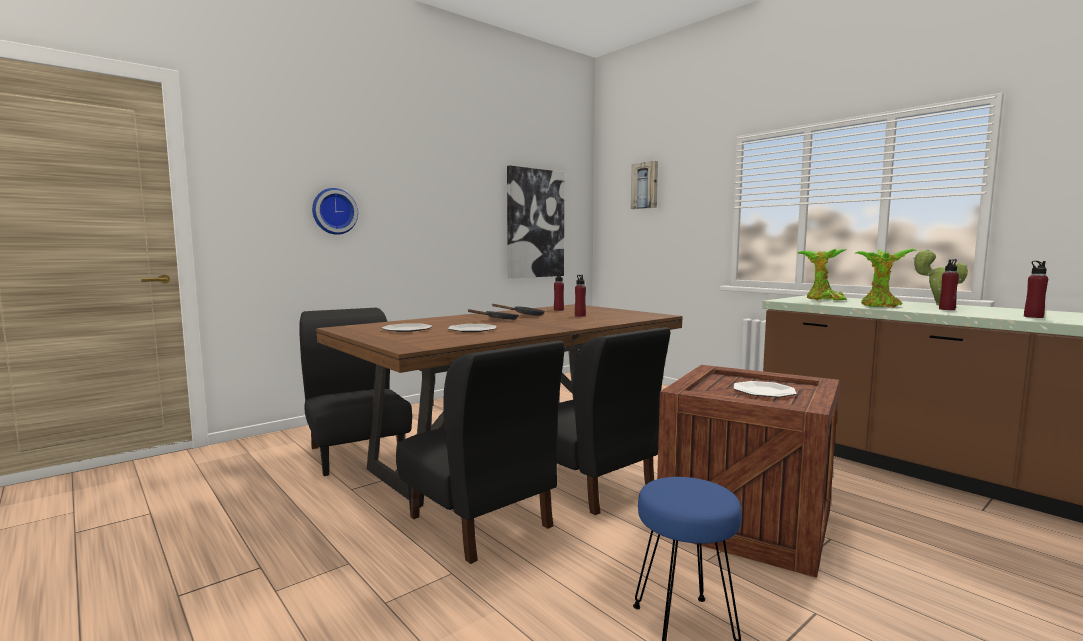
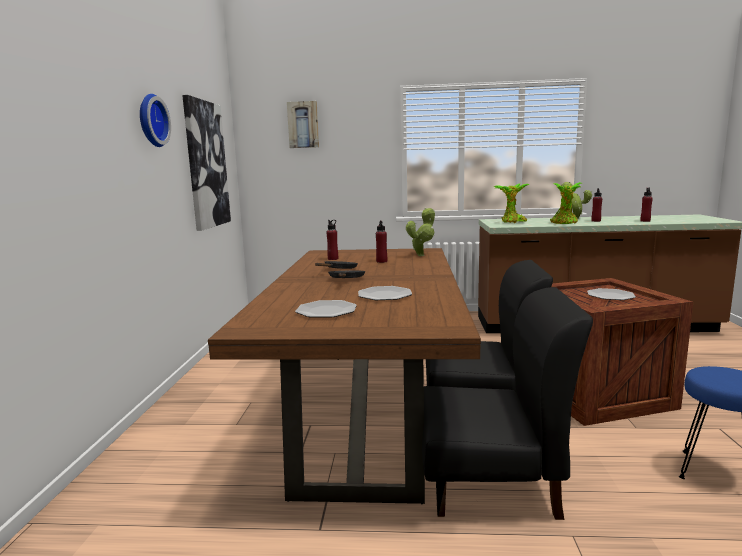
camera: 45 degrees left, 5 degrees up
black chair [299,308,412,476] -> none
wall clock [312,188,358,235] -> wall clock moved to [140,94,171,147]
none -> potted plant [406,208,435,256]

